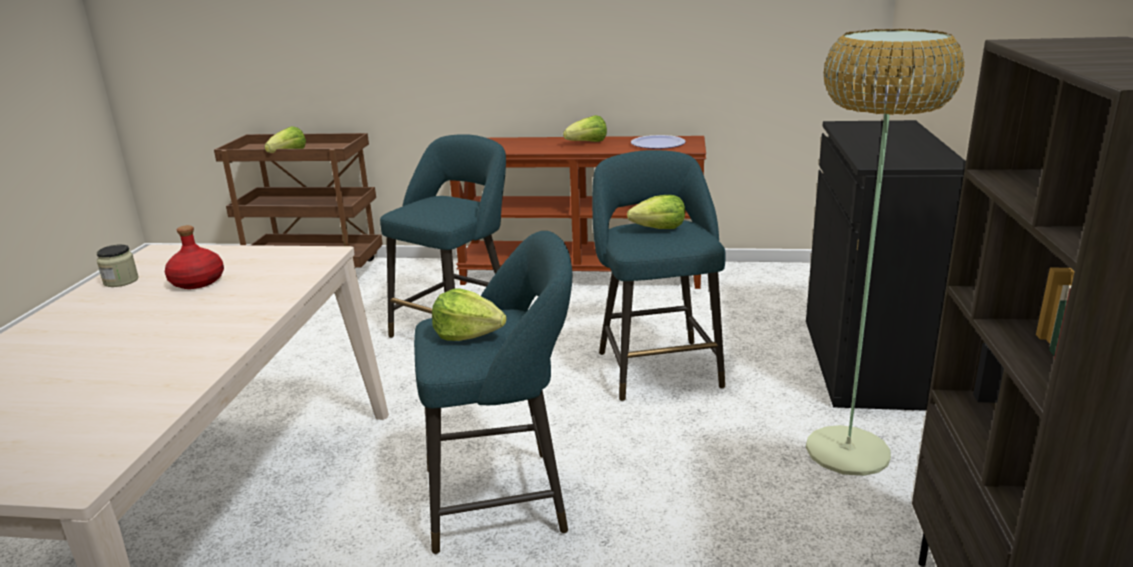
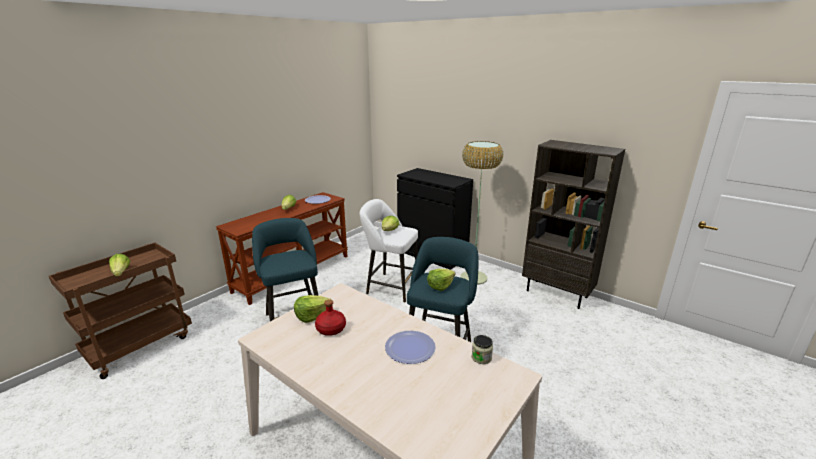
camera: 60 degrees left, 0 degrees up
jar [97,244,139,287] -> jar moved to [472,335,493,364]
turquoise stool [592,150,726,401] -> white stool [359,199,418,303]
none -> lettuce [294,295,331,323]
none -> plate [385,331,436,364]

